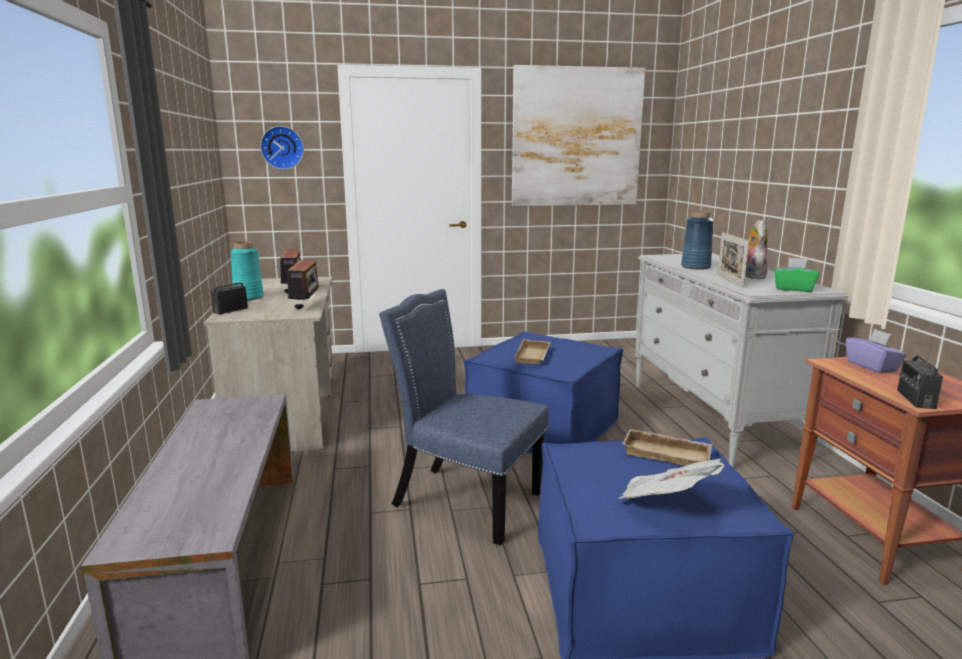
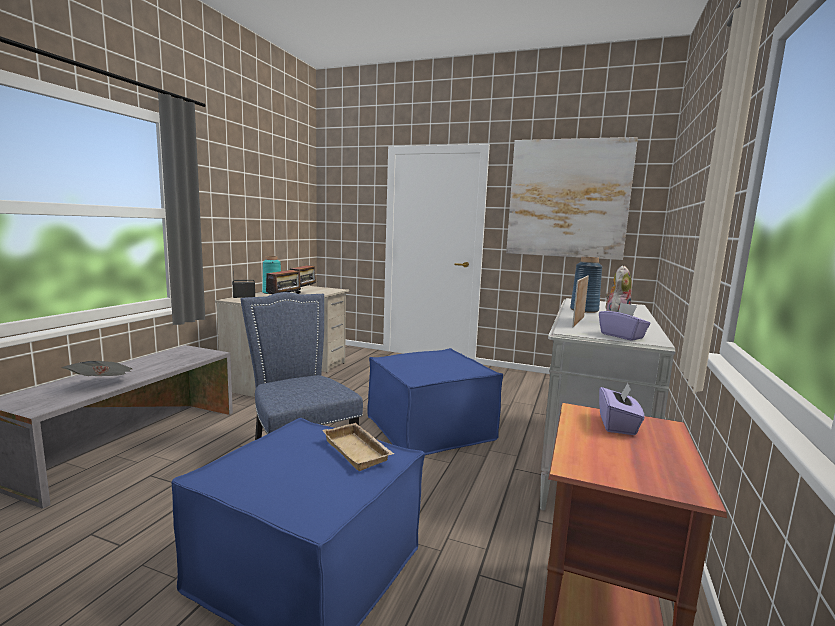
camera: 30 degrees right, 5 degrees down
wall clock [260,126,304,170] -> none
beige tray [514,339,551,364] -> none
newspaper [618,459,724,499] -> newspaper moved to [61,361,132,376]
green tissue box [774,257,819,292] -> purple tissue box [599,303,650,341]
radio [897,337,943,409] -> none

